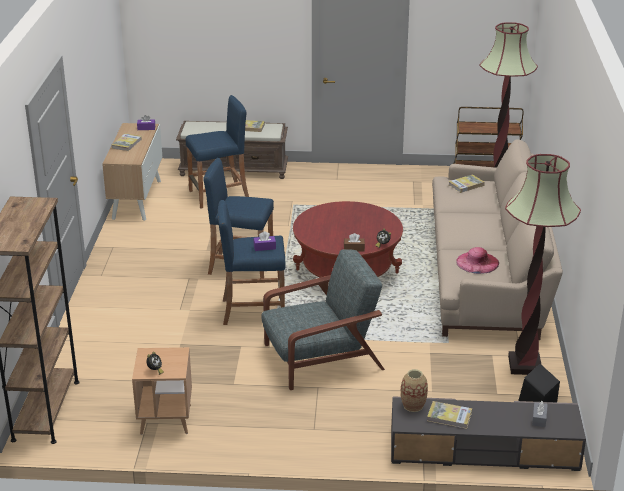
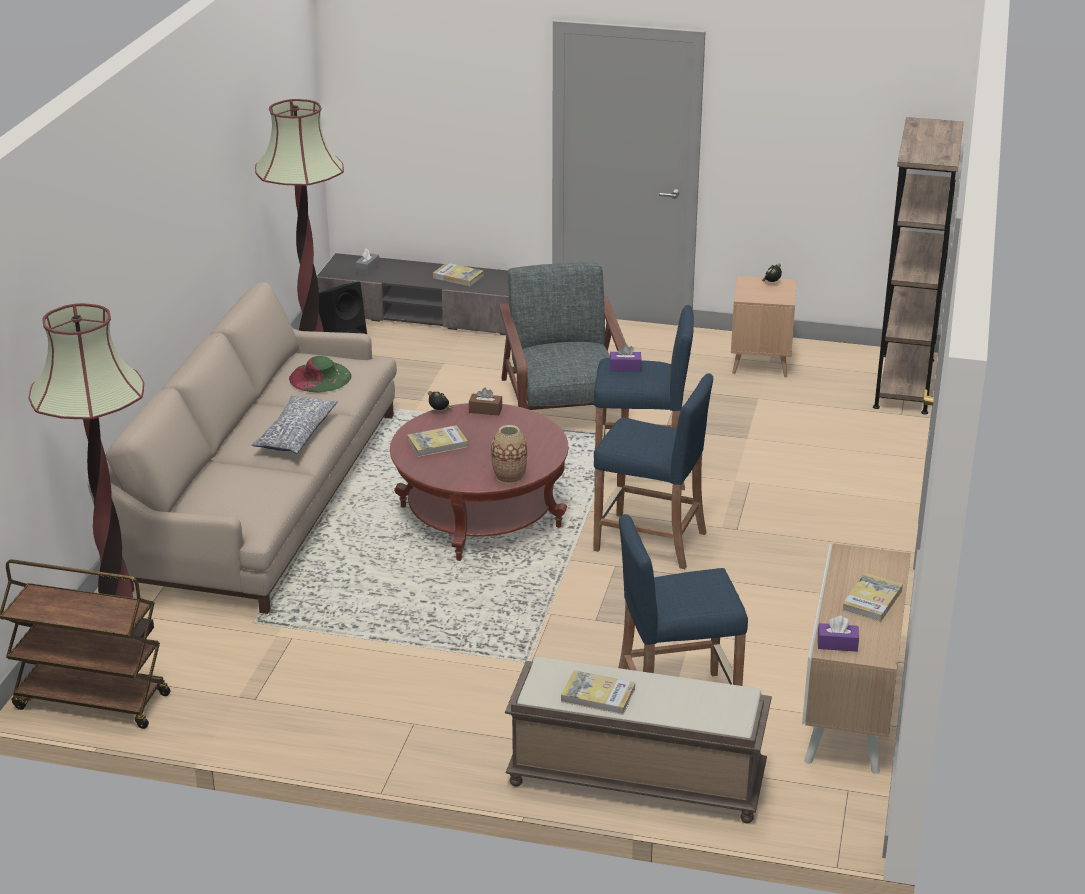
camera: 170 degrees left, 0 degrees up
grey armchair [261,249,385,390] -> grey armchair turned 90 degrees clockwise [499,262,629,418]
vase [401,369,428,412] -> vase moved to [491,425,527,484]
book [449,174,485,193] -> book moved to [407,425,468,457]
pink hat [456,247,499,274] -> green hat [289,356,351,392]
none -> pillow [252,396,338,454]

